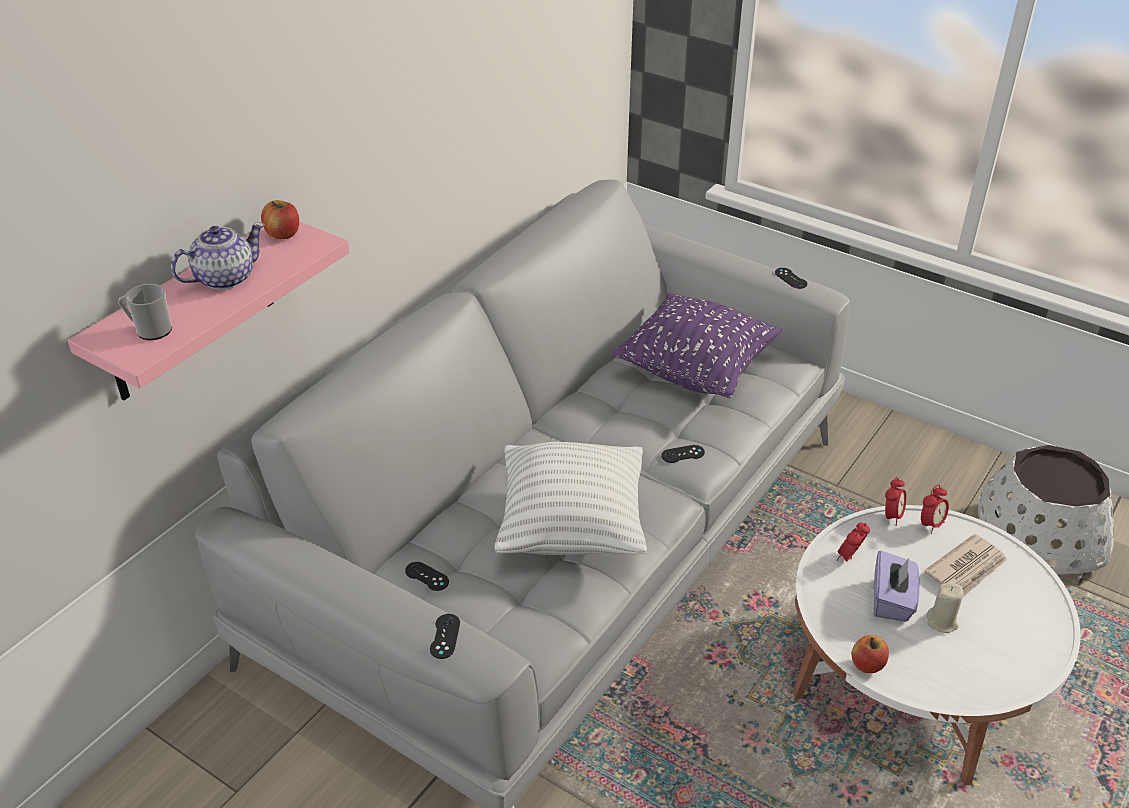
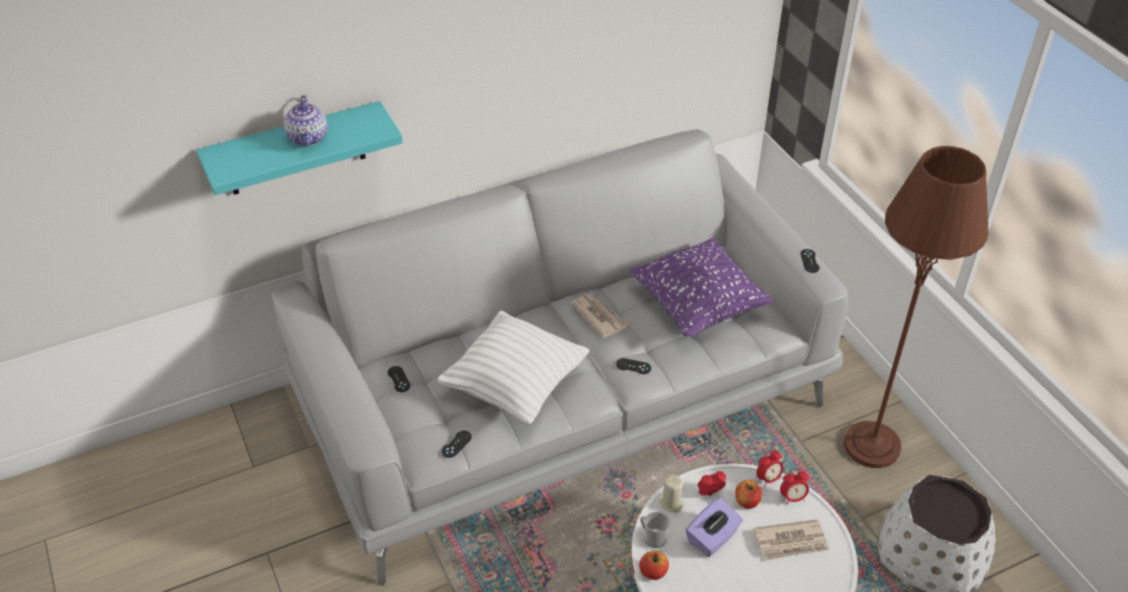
camera: 30 degrees right, 5 degrees up
pink shelf [68,221,349,401] -> turquoise shelf [197,101,403,195]
mug [118,284,172,340] -> mug moved to [640,512,670,548]
teapot [171,223,265,290] -> teapot turned 90 degrees clockwise [284,95,328,147]
apple [261,200,299,239] -> apple moved to [735,480,762,509]
black game controller [430,614,460,659] -> black game controller moved to [442,431,472,458]
beige candle [927,582,963,633] -> beige candle moved to [659,475,685,513]
none -> newspaper [570,293,629,338]
none -> brown floor lamp [844,146,989,468]

